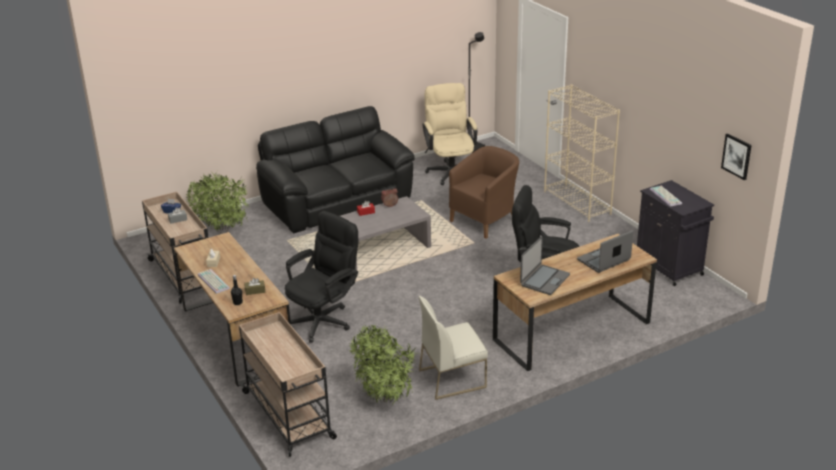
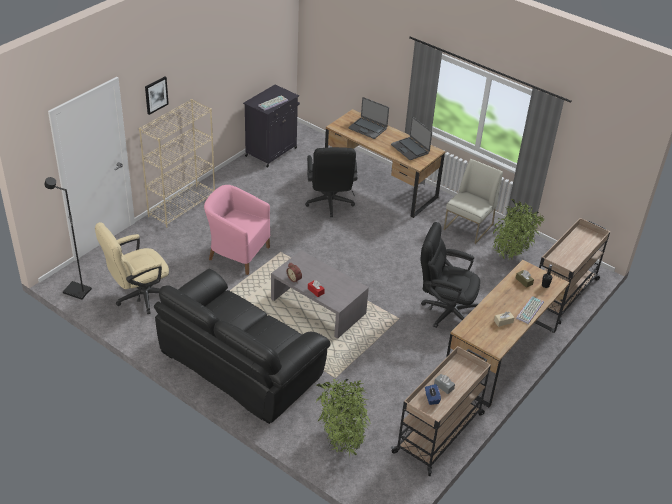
camera: 115 degrees left, 10 degrees up
white chair [418,296,488,400] -> white chair turned 105 degrees counterclockwise [443,159,503,244]
brown armchair [449,146,519,239] -> pink armchair [204,185,270,275]
laptop [520,236,570,295] -> laptop turned 135 degrees counterclockwise [391,117,432,160]
picture [721,134,751,180] -> picture moved to [145,77,169,115]

